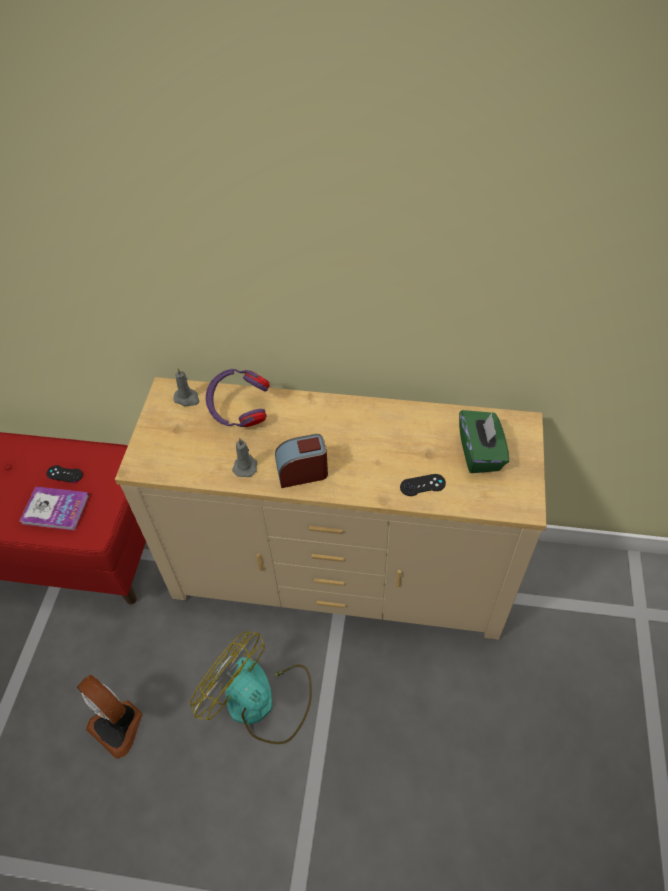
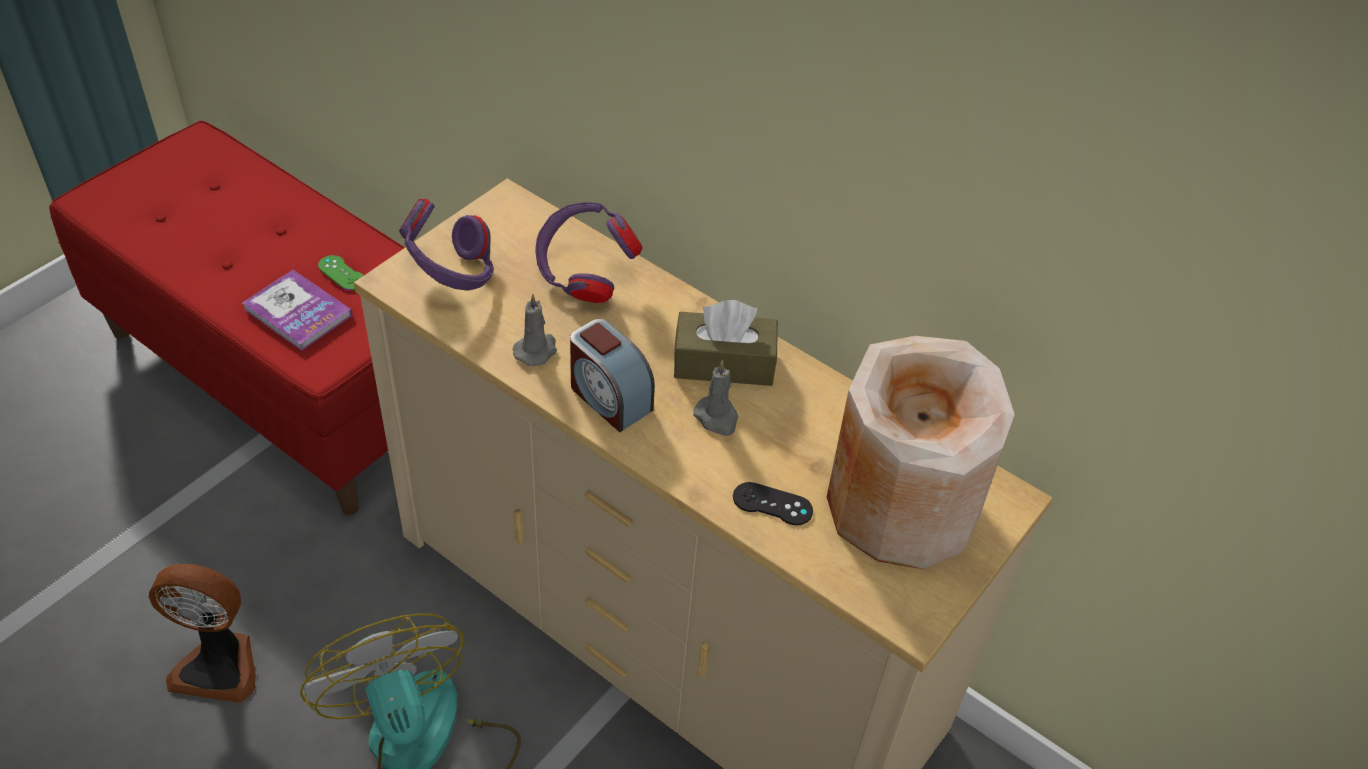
camera: 25 degrees right, 5 degrees down
black game controller [46,465,83,483] -> green game controller [318,255,364,291]
fan [77,675,142,759] -> fan turned 60 degrees counterclockwise [149,564,256,703]
grey candle [173,368,199,406] -> grey candle moved to [693,360,738,436]
alarm clock [275,434,328,488] -> alarm clock turned 150 degrees counterclockwise [570,319,655,432]
green tissue box [459,410,509,473] -> beige vase [827,336,1015,569]
none -> purple headphones [399,199,494,291]
none -> brown tissue box [674,300,778,386]

